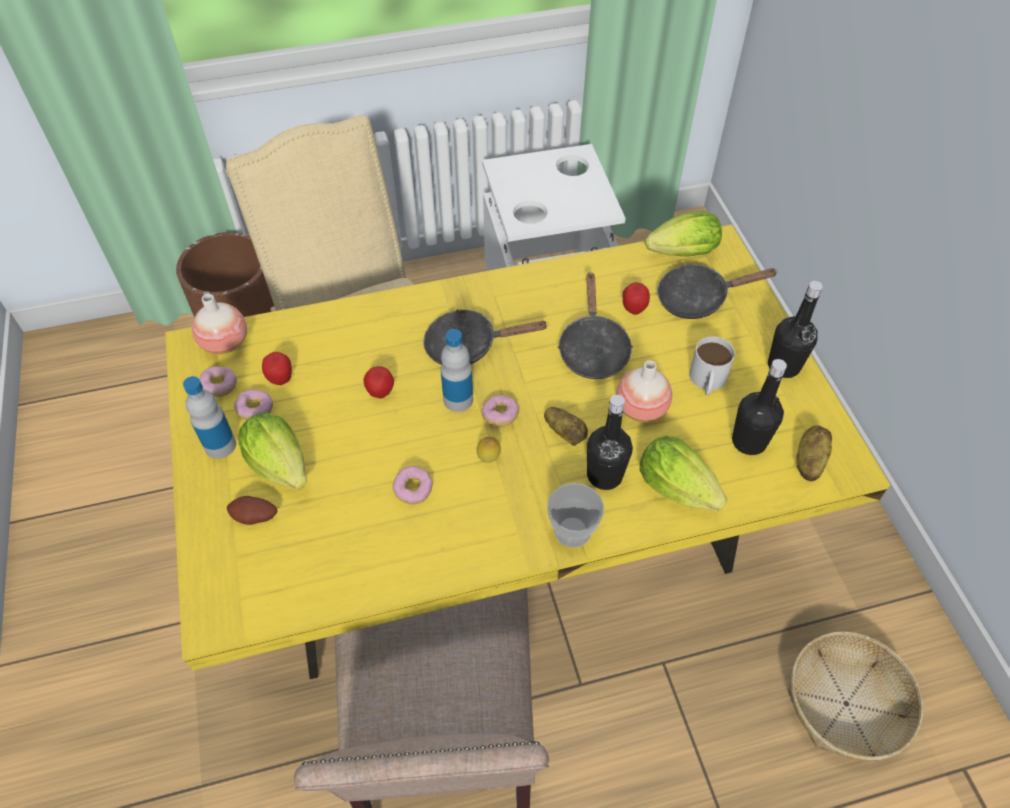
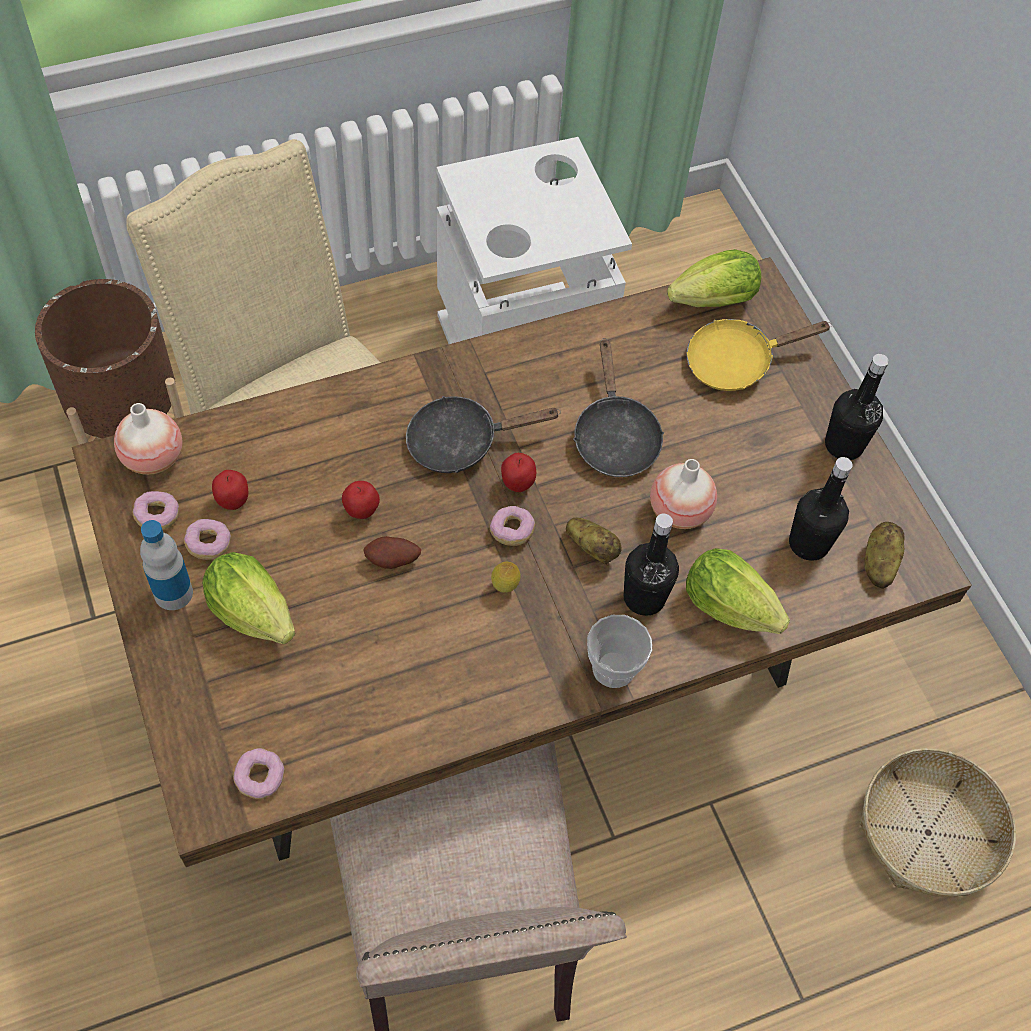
camera: 10 degrees left, 5 degrees up
yellow dining table [165,224,890,679] -> brown dining table [72,257,972,867]
potato [227,496,277,525] -> potato moved to [363,536,421,569]
donut [393,466,433,505] -> donut moved to [233,748,285,799]
bottle [441,329,473,412] -> none
apple [623,282,650,315] -> apple moved to [501,453,536,492]
black frying pan [657,265,778,319] -> yellow frying pan [686,319,832,391]
white mug [689,336,735,396] -> none

